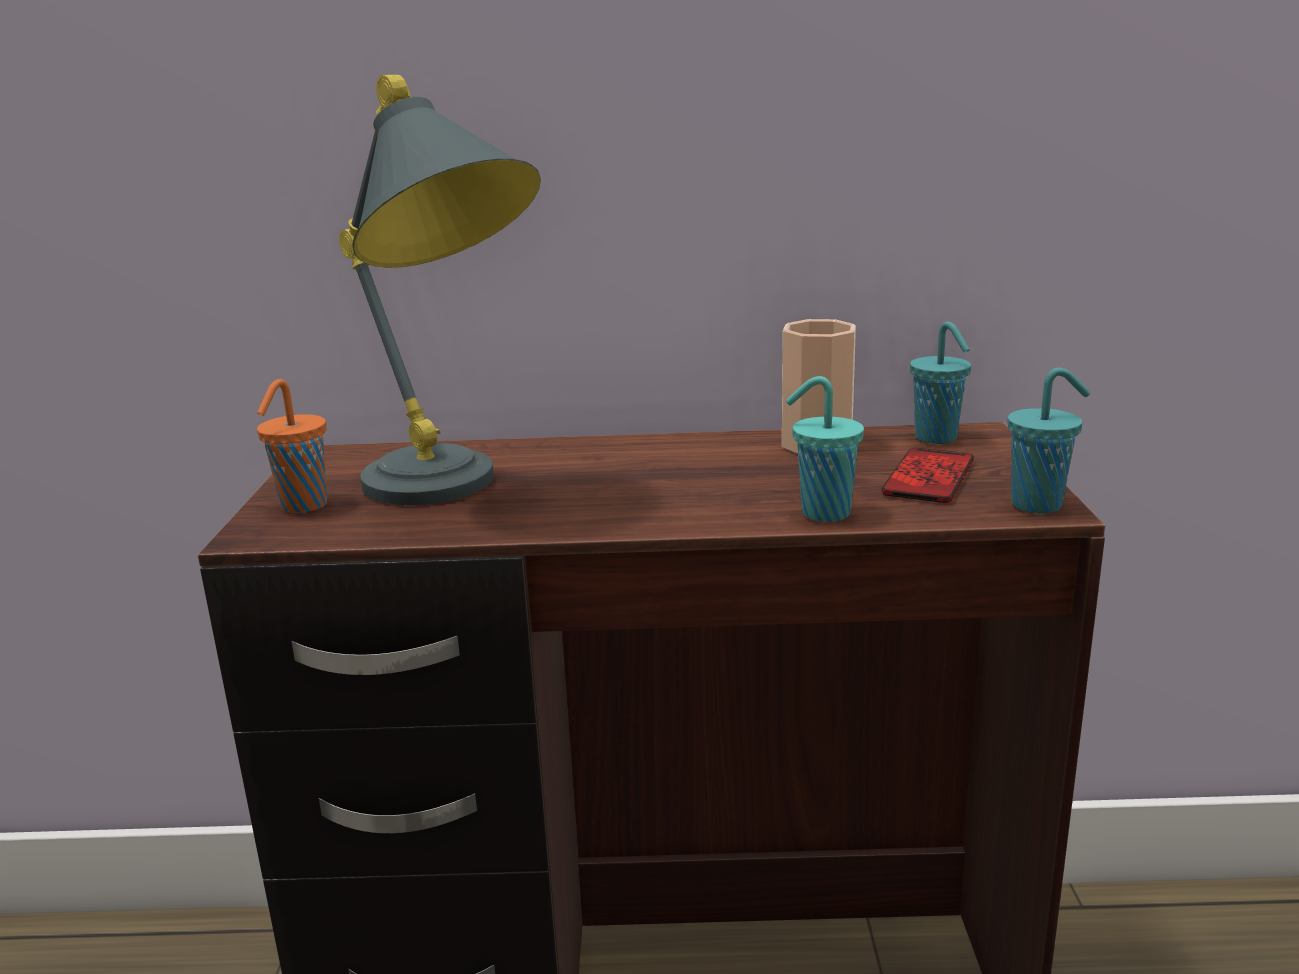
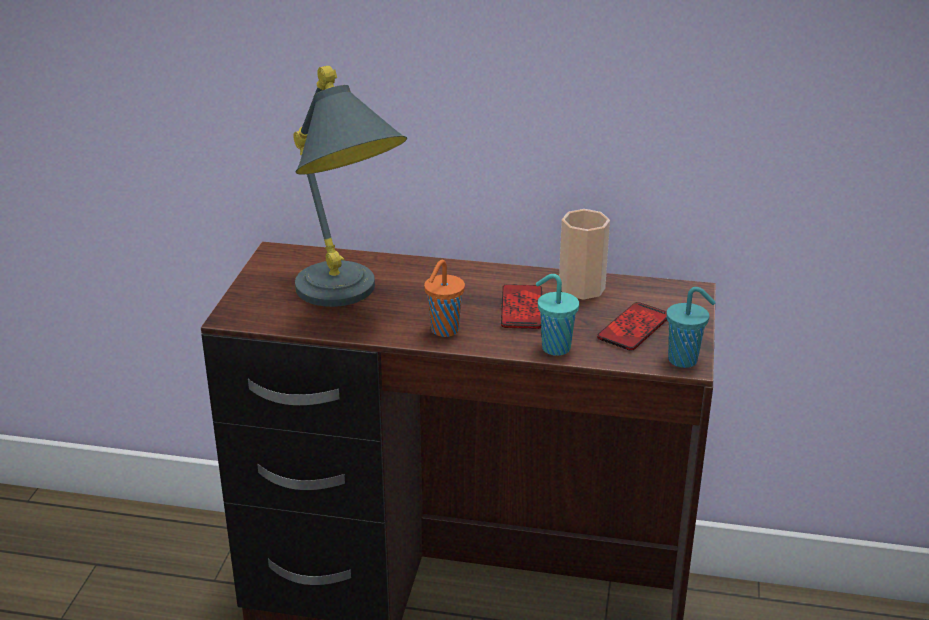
camera: 10 degrees right, 10 degrees up
orange cup [257,379,327,513] -> orange cup moved to [424,260,465,337]
turquoise cup [910,322,971,444] -> none
none -> phone [501,284,542,329]

